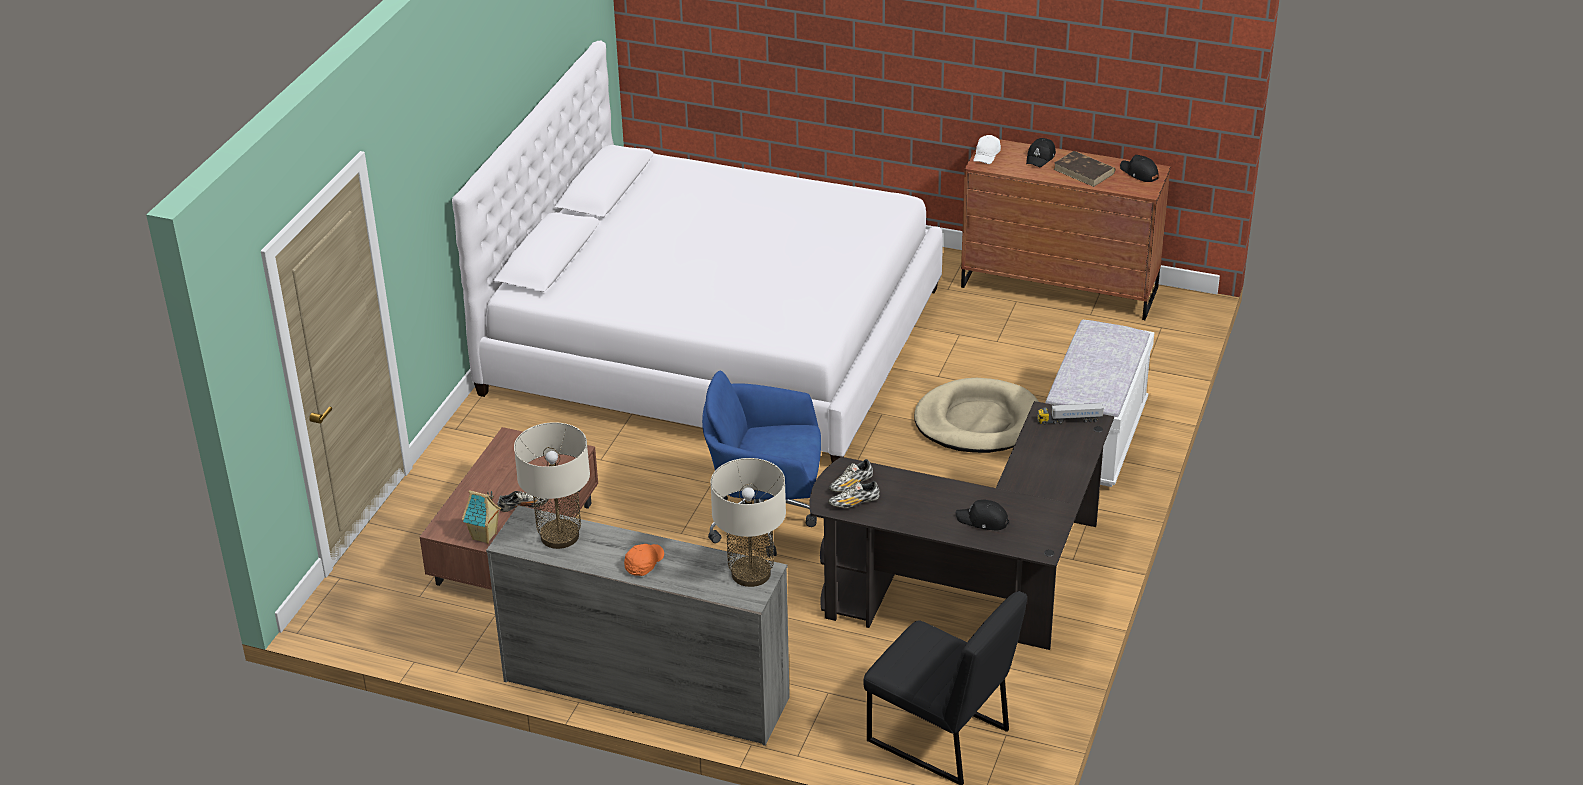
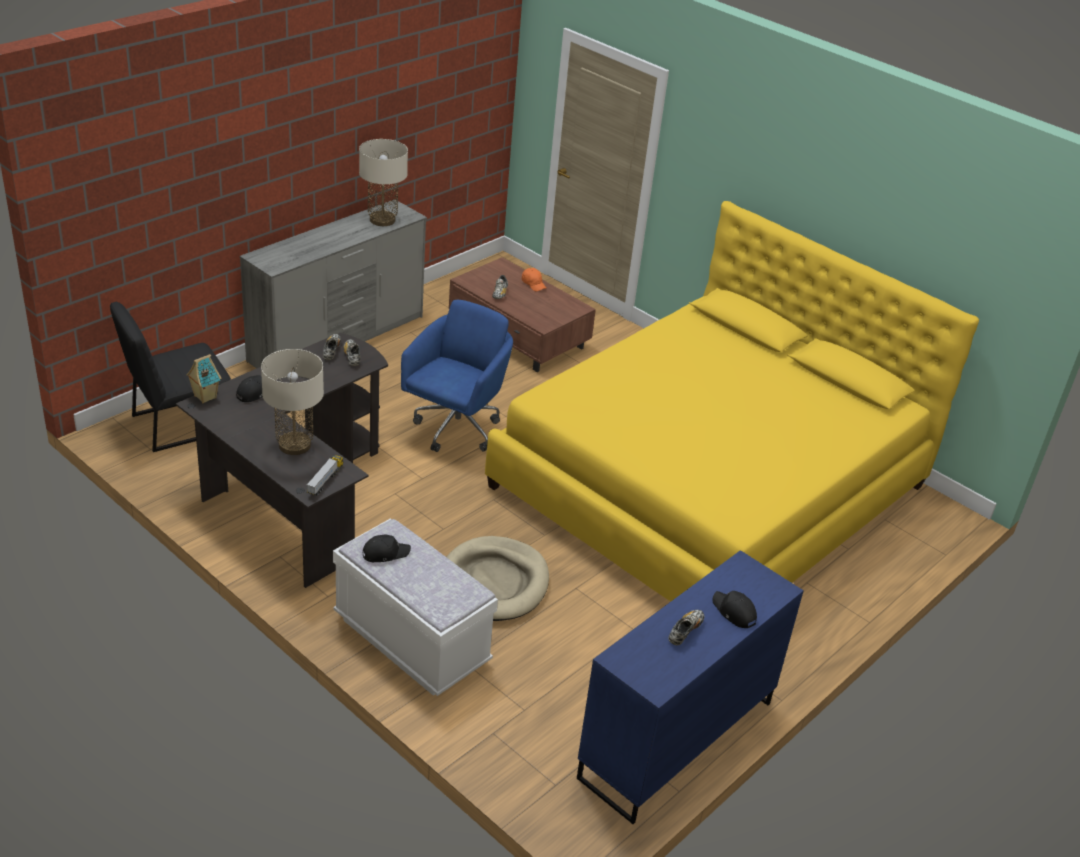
camera: 110 degrees right, 0 degrees up
white bed [452,41,943,463] -> yellow bed [485,201,979,601]
toy house [462,490,501,544] -> toy house moved to [186,354,221,403]
orange cap [624,544,664,576] -> orange cap moved to [521,268,547,291]
table lamp [710,458,786,587] -> table lamp moved to [261,349,324,455]
brown dresser [961,139,1171,320] -> blue dresser [577,550,804,824]
white cap [973,135,1001,164] -> none
brown book [1054,151,1115,187] -> shoe [668,610,704,645]
black cap [1120,155,1159,182] -> black cap moved to [363,534,411,562]

